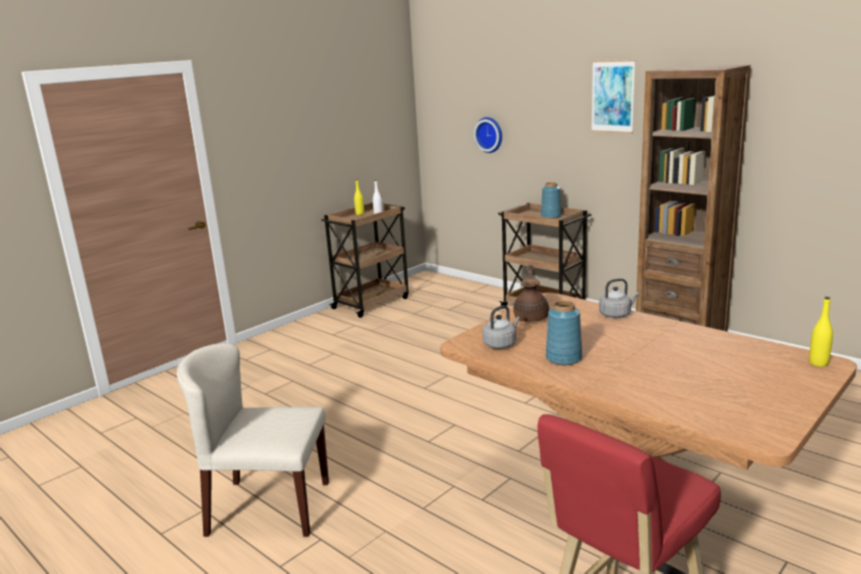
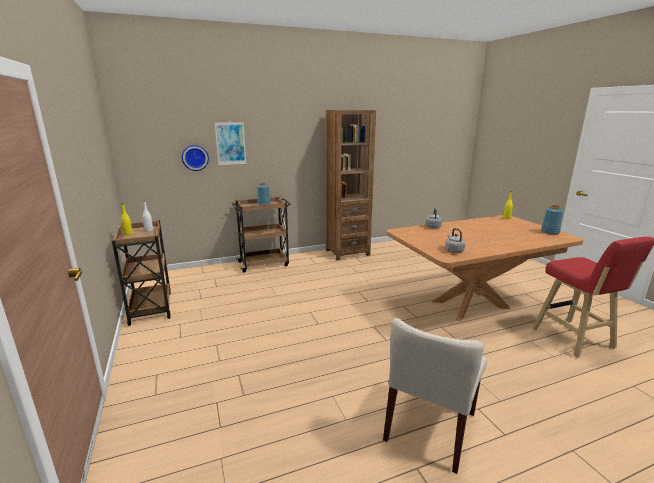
camera: 65 degrees left, 0 degrees up
brown teapot [513,265,549,322] -> none
blue vase [546,300,582,365] -> blue vase moved to [541,205,563,235]
picture [591,60,635,133] -> picture moved to [215,121,247,166]

